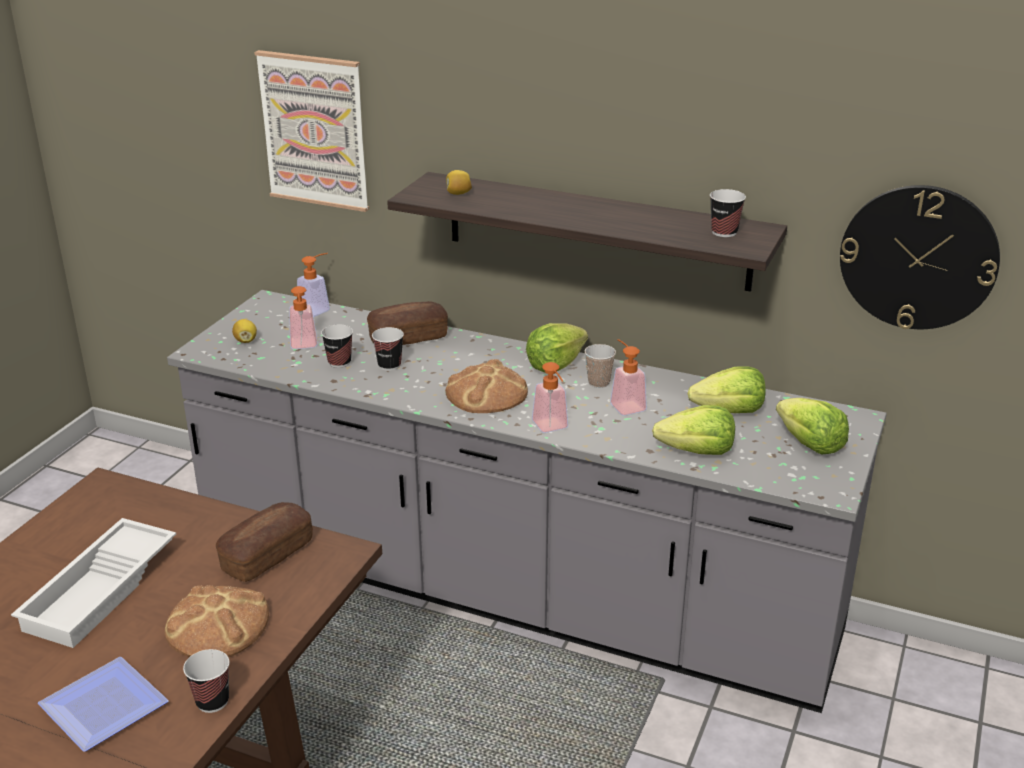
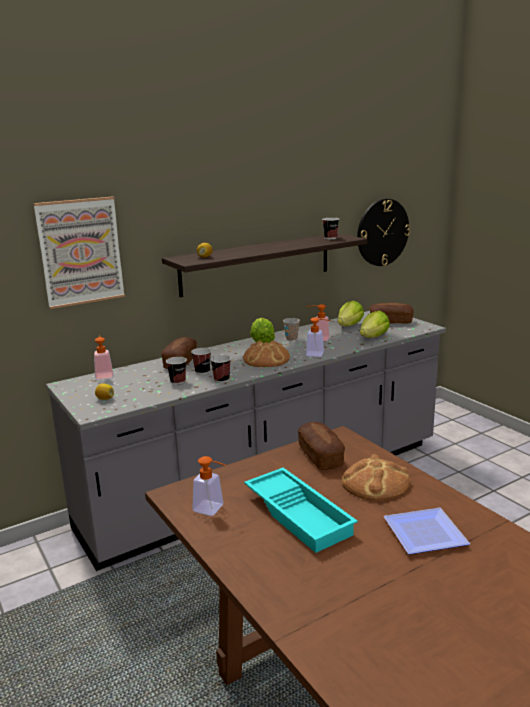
camera: 55 degrees left, 10 degrees down
white tray [11,518,176,648] -> turquoise tray [244,468,358,553]
cup [183,649,229,713] -> cup moved to [210,355,231,383]
soap dispenser [289,286,317,349] -> soap dispenser moved to [192,456,226,516]
lettuce [776,398,849,455] -> bread [370,303,414,324]

